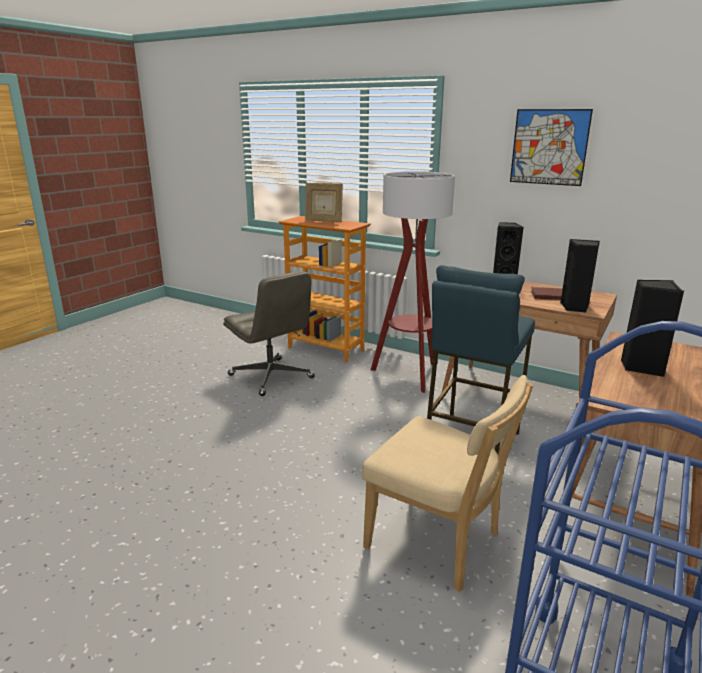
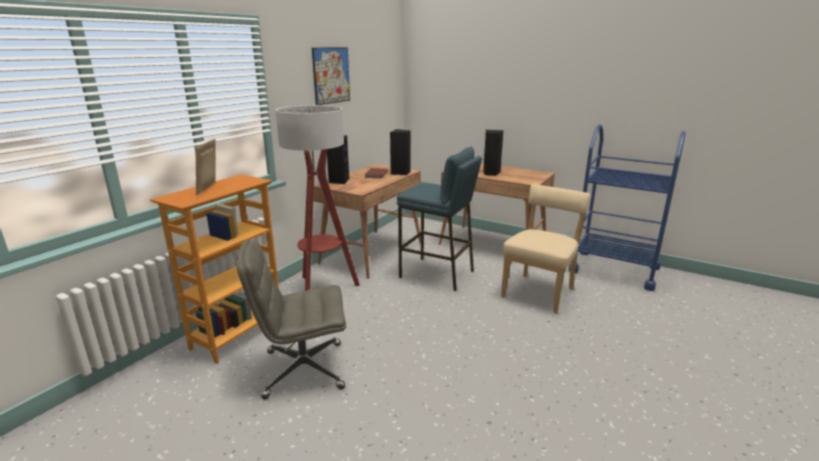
camera: 90 degrees left, 0 degrees up
grey office chair [223,271,315,396] -> grey office chair turned 150 degrees counterclockwise [236,240,346,399]
picture frame [305,183,343,222] -> picture frame turned 150 degrees clockwise [195,139,216,195]

